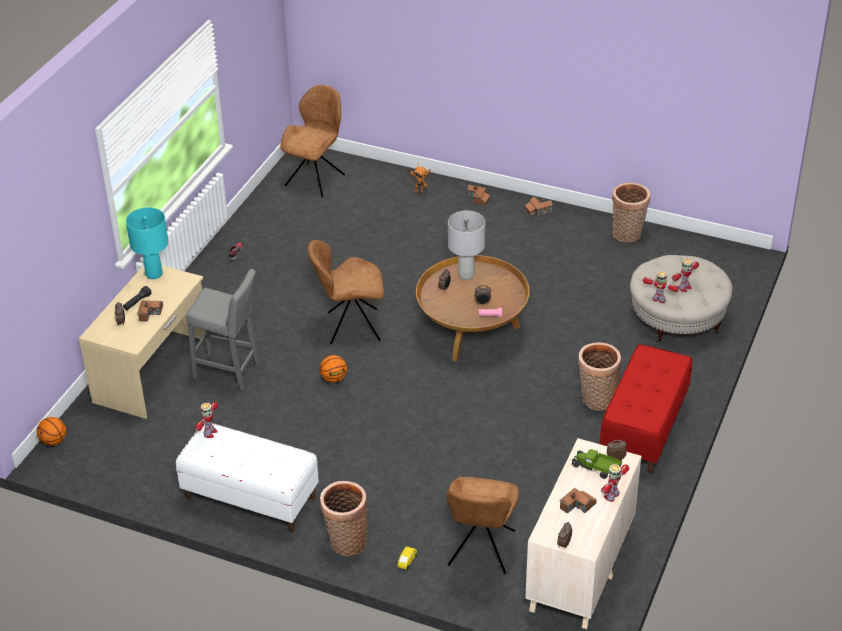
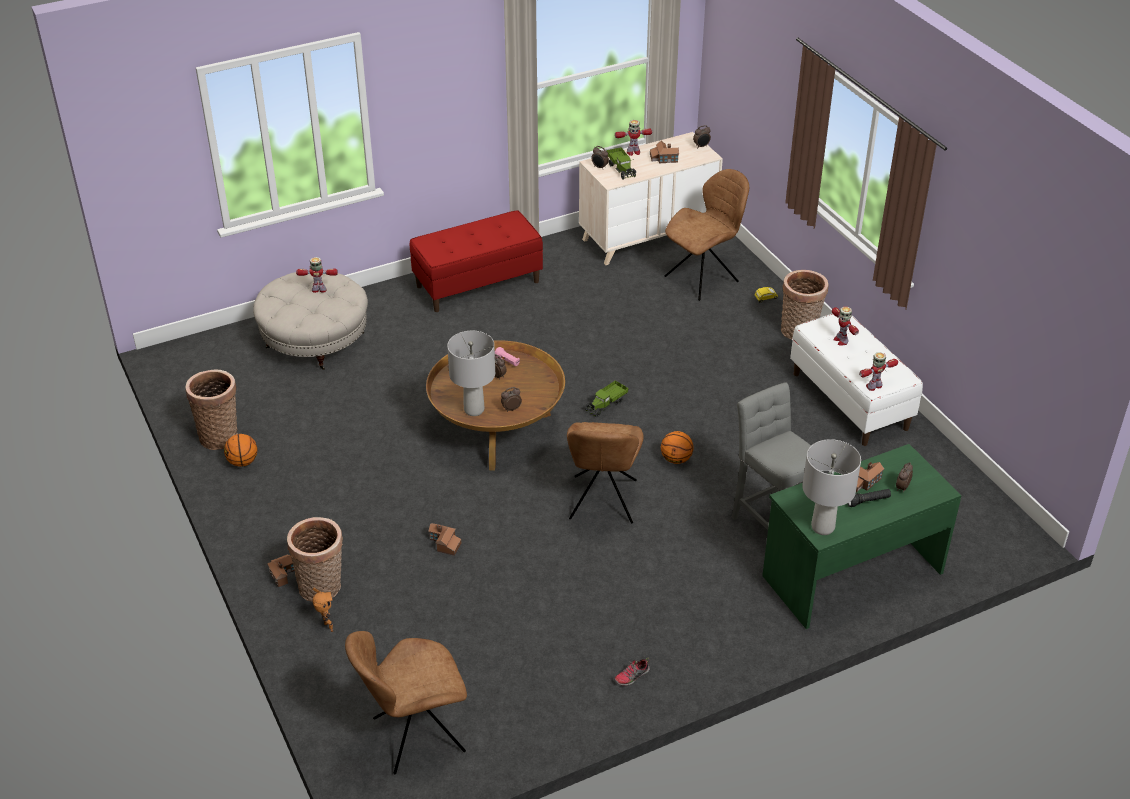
camera: 140 degrees left, 0 degrees up
basketball [37,417,66,446] -> basketball moved to [224,434,257,467]
beige desk [79,265,206,419] -> green desk [762,444,962,629]
turquoise table lamp [126,207,168,279] -> grey table lamp [802,439,861,535]
brown chair [307,240,384,344] -> brown chair turned 60 degrees clockwise [567,422,643,524]
toy house [525,196,553,216] -> toy house moved to [428,523,461,556]
basket [578,342,622,411] -> basket moved to [287,517,343,602]
toy robot [643,271,679,303] -> toy robot moved to [832,307,859,346]
none -> toy truck [585,380,628,417]

